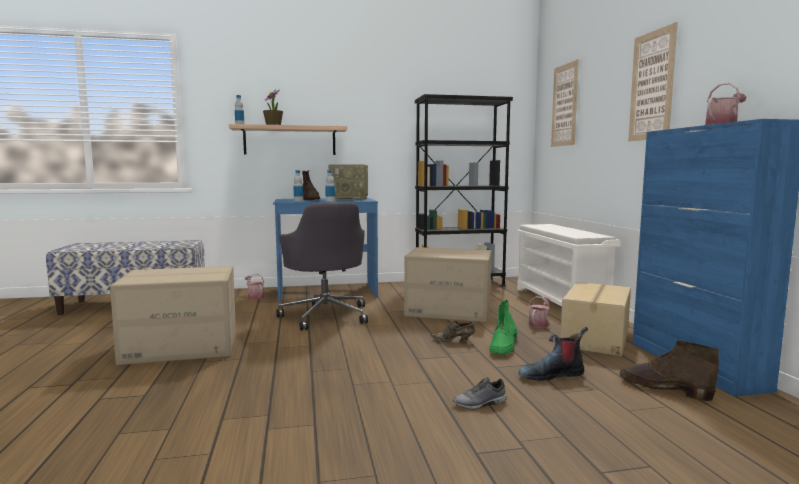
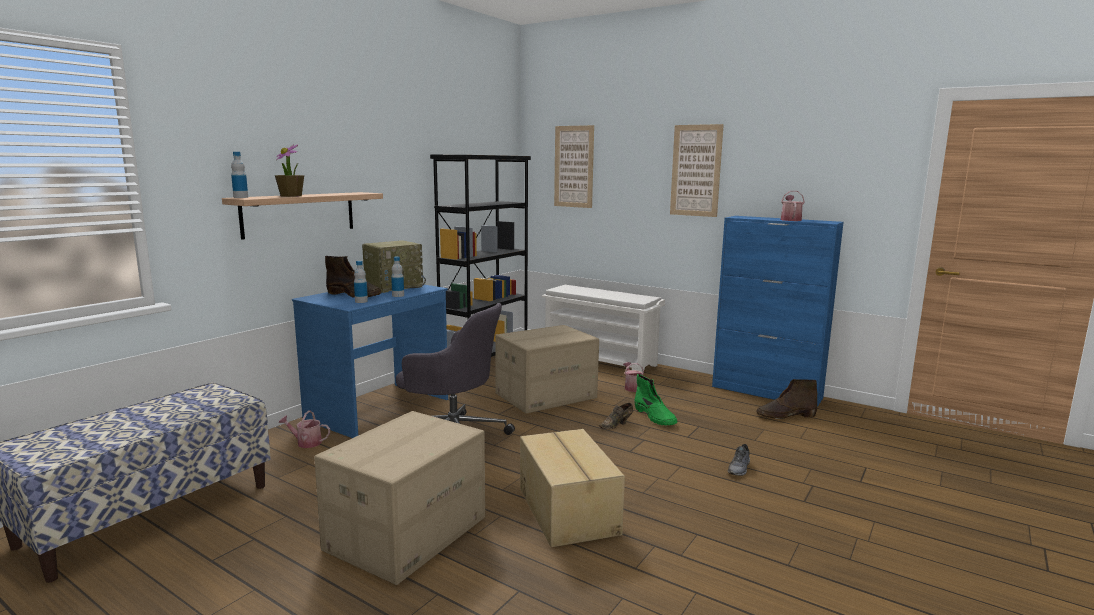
camera: 45 degrees left, 5 degrees up
boot [518,327,588,381] -> none
cardboard box [560,282,631,356] -> cardboard box moved to [520,429,625,547]

